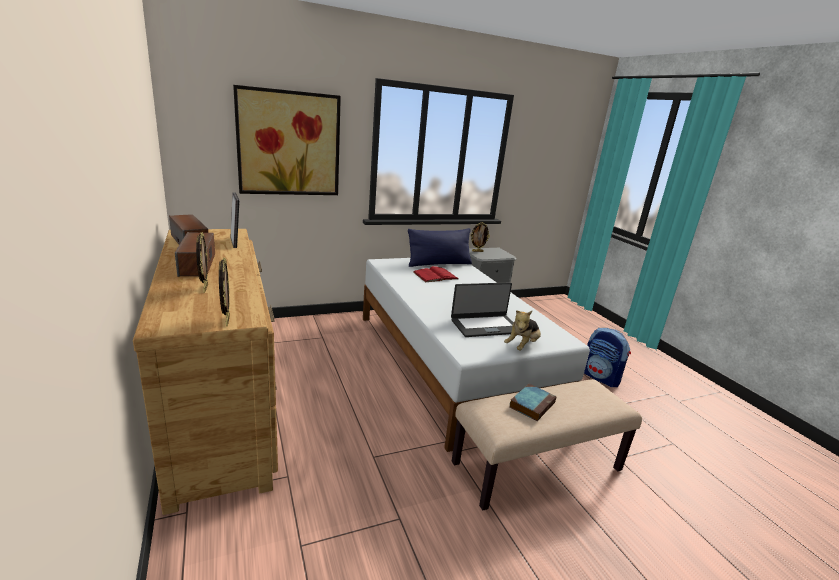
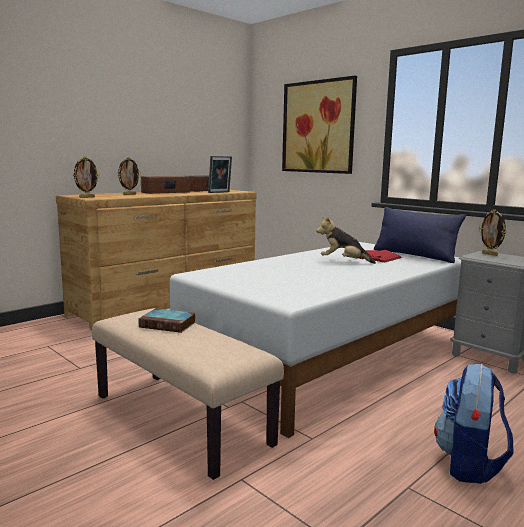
camera: 70 degrees right, 10 degrees down
laptop [451,283,514,337] -> none
plush toy [504,310,541,350] -> plush toy moved to [316,217,376,264]

